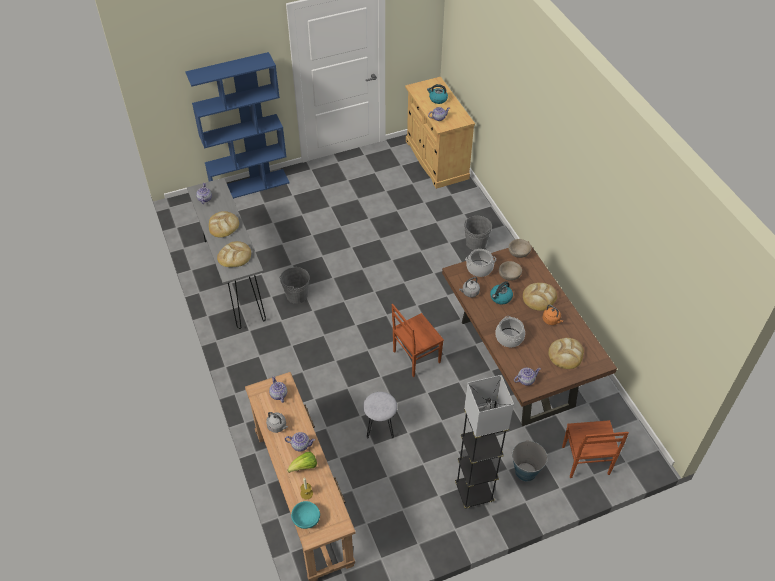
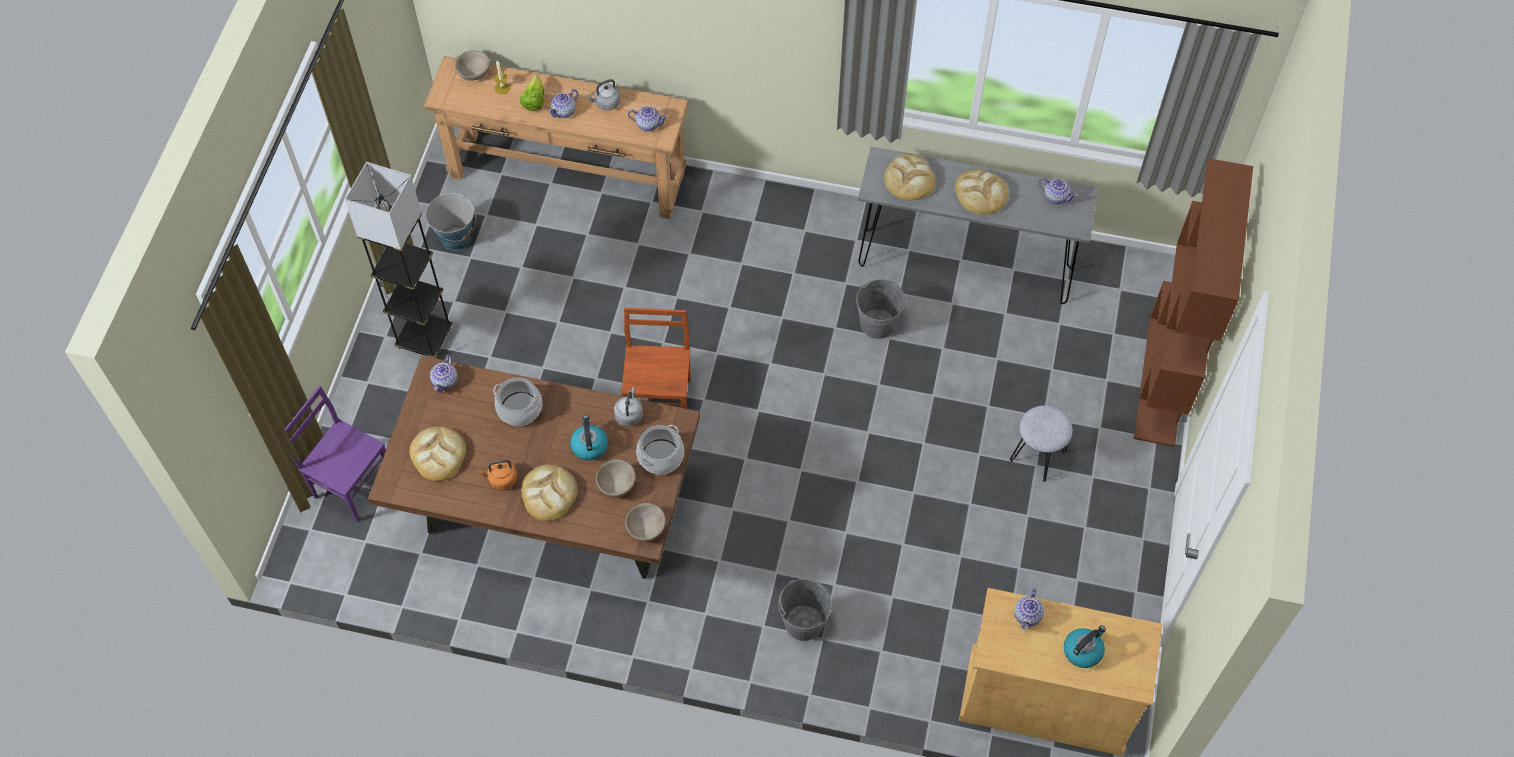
camera: 125 degrees right, 10 degrees up
blue bookcase [185,52,290,199] -> brown bookcase [1134,158,1253,447]
turquoise bowl [291,501,320,529] -> beige bowl [455,50,490,81]
grey stool [363,392,397,439] -> grey stool moved to [1010,405,1073,482]
bucket [511,441,547,482] -> bucket moved to [425,193,476,251]
brown chair [562,420,629,478] -> purple chair [285,386,386,522]

